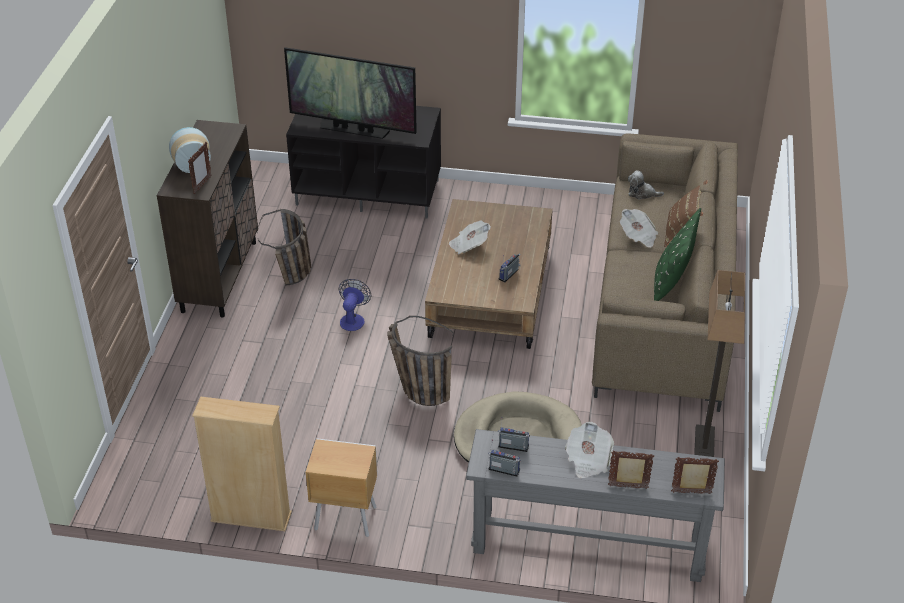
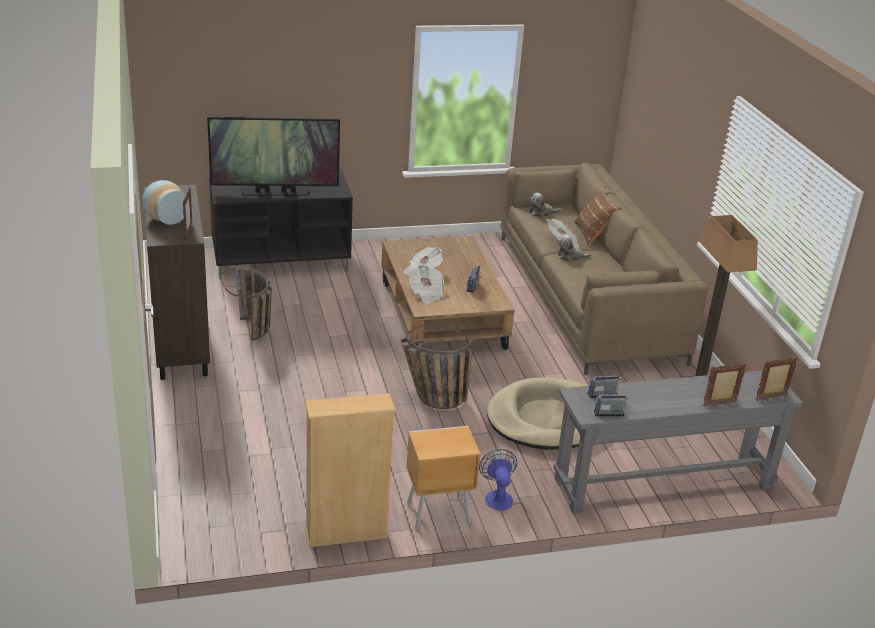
camera: 25 degrees left, 10 degrees down
fan [339,279,371,331] -> fan moved to [479,449,517,510]
newspaper [565,422,614,478] -> newspaper moved to [409,265,445,304]
green pillow [654,208,701,301] -> none
none -> plush toy [557,234,591,261]

